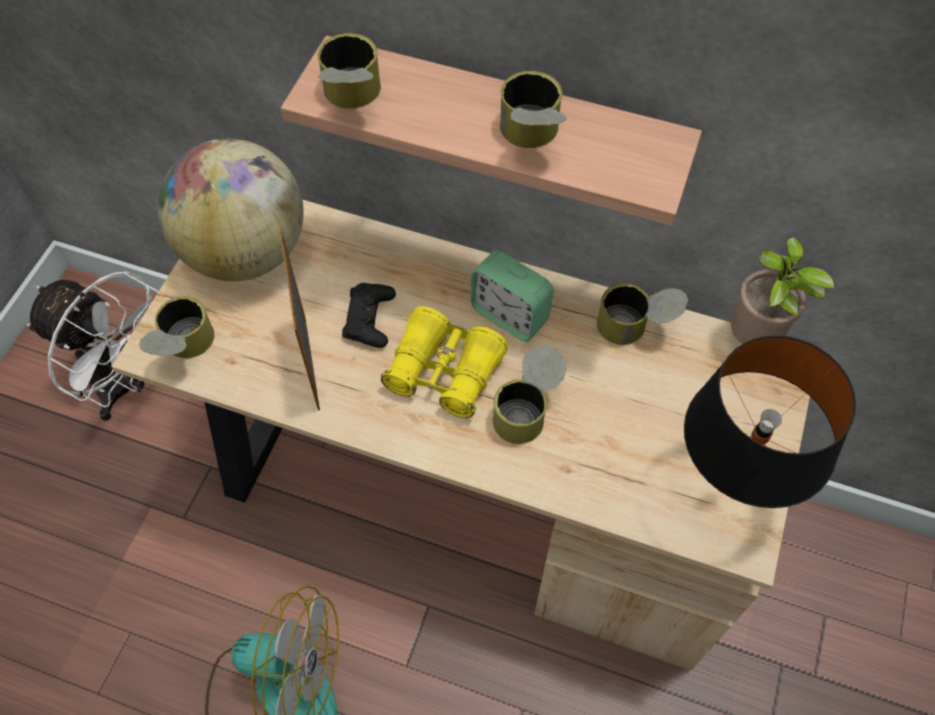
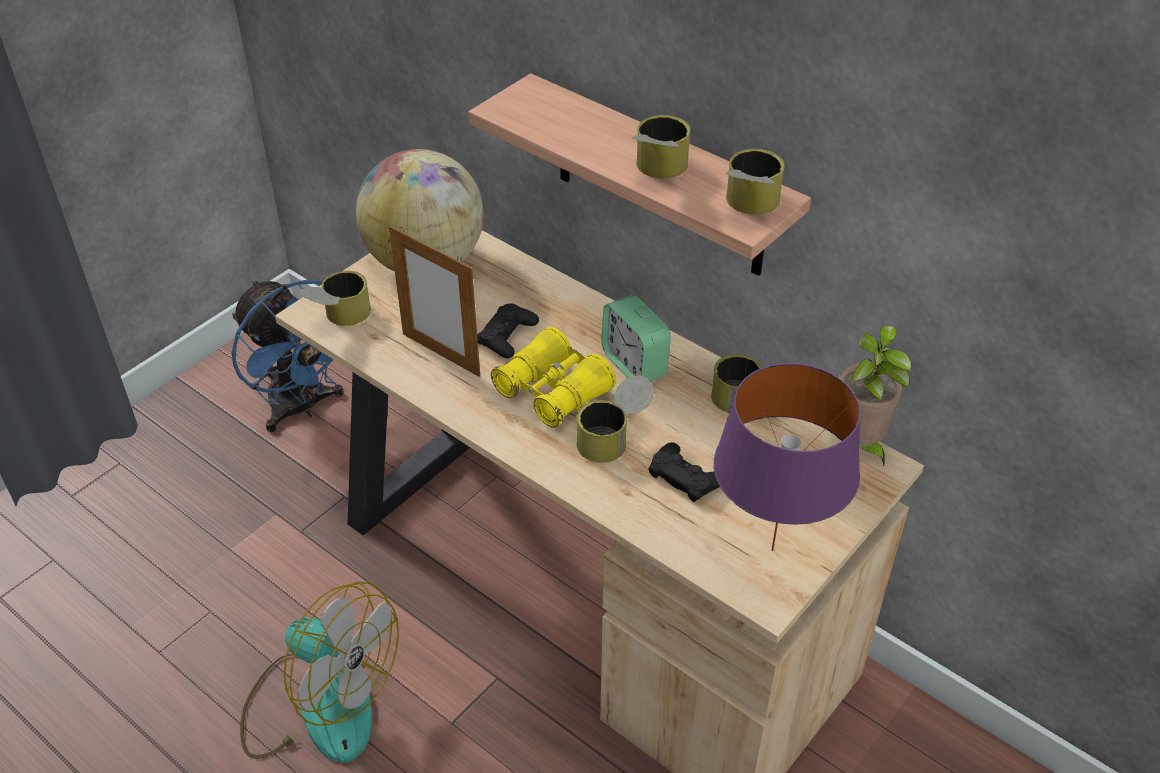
camera: 20 degrees right, 15 degrees down
white fan [27,272,159,421] -> blue fan [232,280,344,432]
picture frame [280,229,320,410] -> picture frame turned 60 degrees counterclockwise [389,226,480,377]
can [318,33,381,109] -> can moved to [726,149,785,215]
black table lamp [684,335,856,508] -> purple table lamp [714,363,861,551]
none -> black game controller [648,442,720,502]

